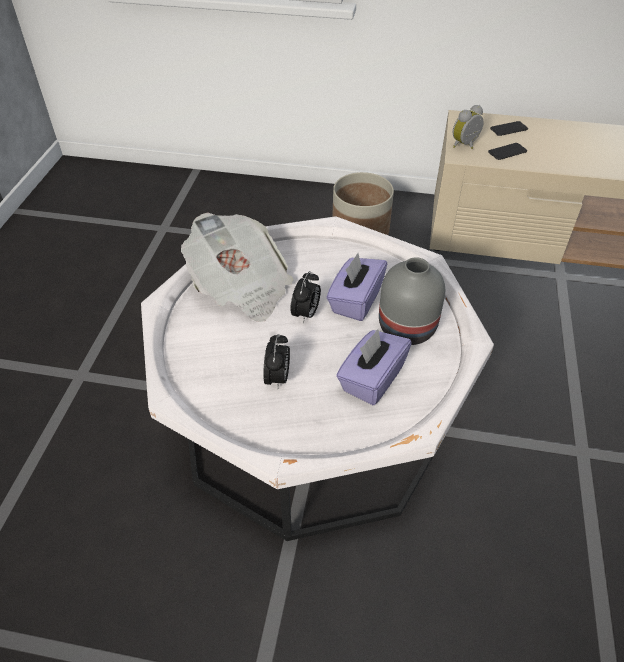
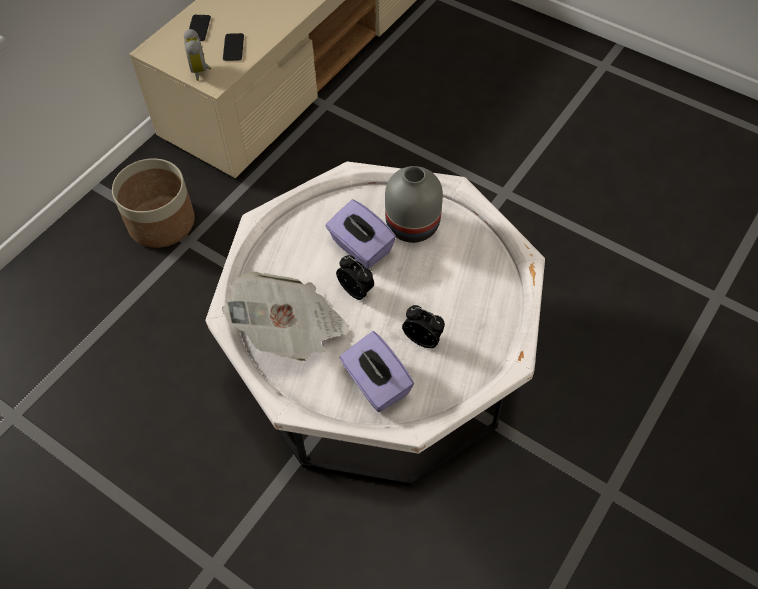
camera: 65 degrees left, 10 degrees up
purple tissue box [336,329,412,405] -> purple tissue box moved to [340,331,414,412]

